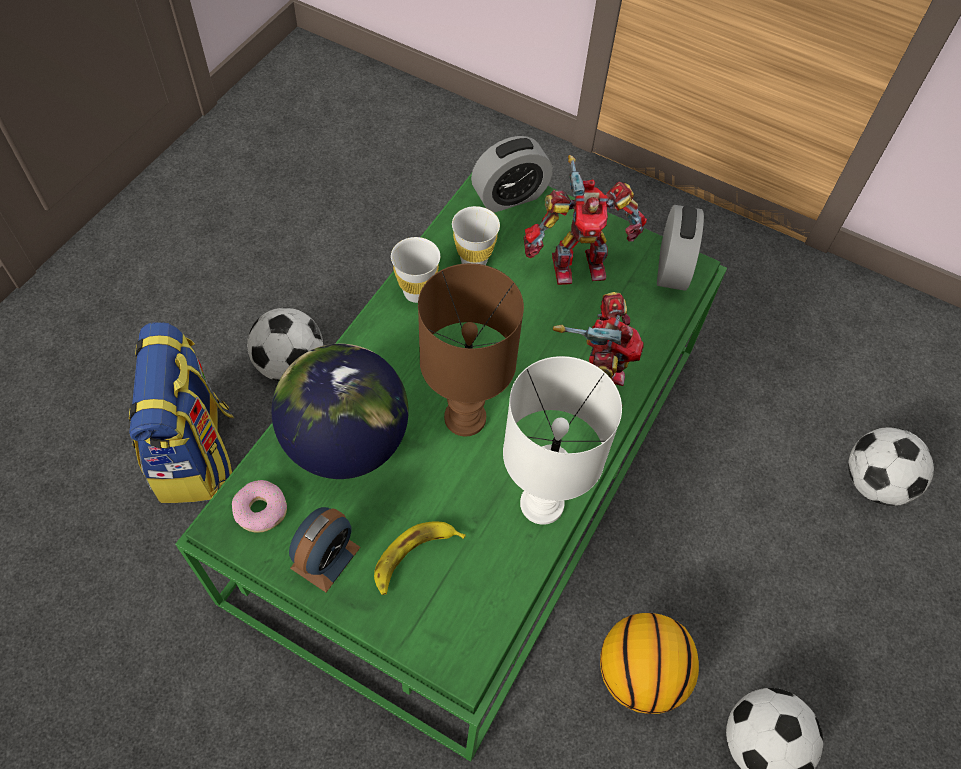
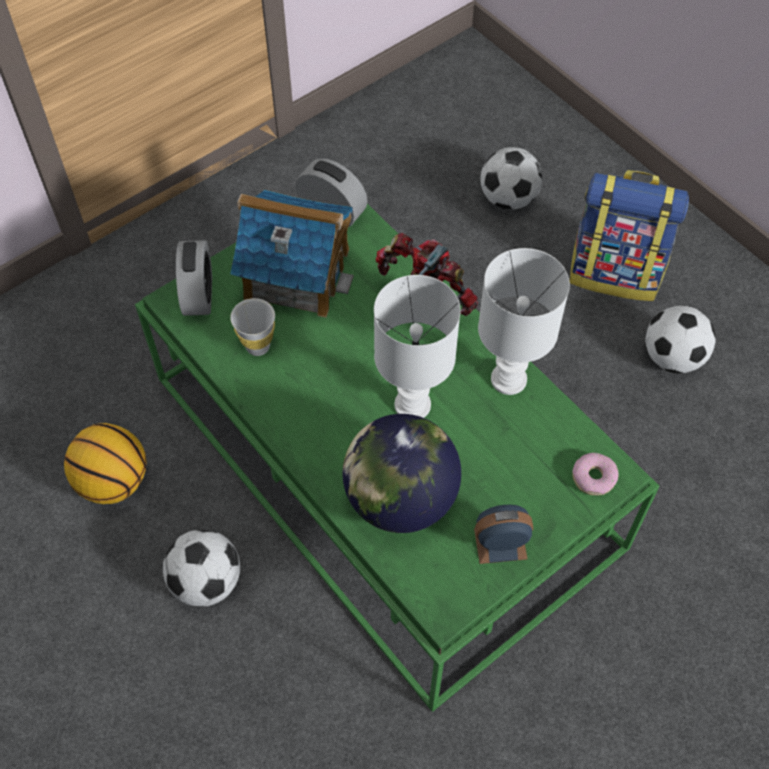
camera: 65 degrees left, 0 degrees up
backpack [129,322,234,503] -> backpack moved to [569,170,689,301]
donut [232,480,287,533] -> donut moved to [572,453,619,495]
alarm clock [289,507,361,592] -> alarm clock turned 60 degrees counterclockwise [474,505,533,564]
banana [374,522,466,595] -> none
white cup [391,237,440,303] -> none
brown table lamp [418,263,524,436] -> white table lamp [374,275,460,418]
toy robot [524,155,647,285] -> toy house [230,190,354,318]
basketball [600,613,699,714] -> basketball moved to [64,423,147,504]

